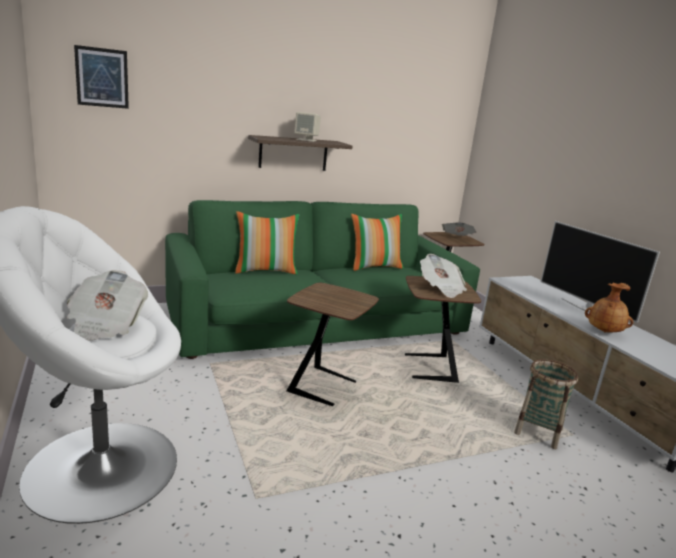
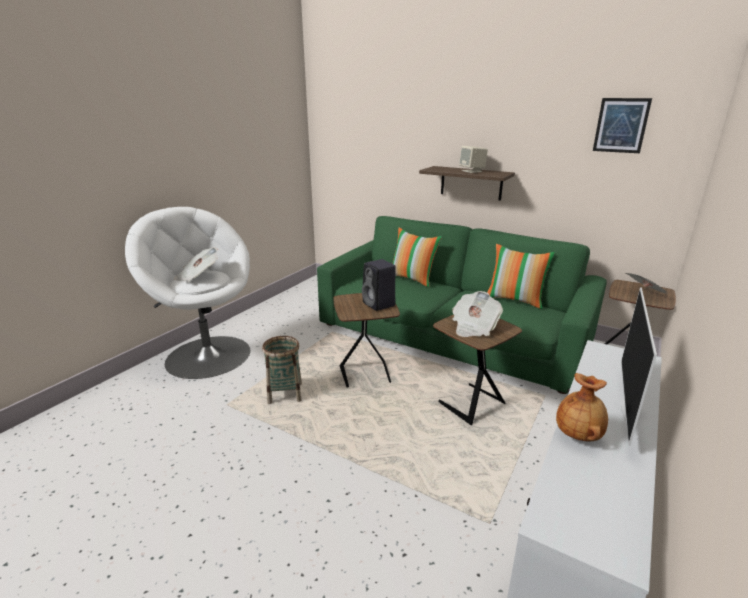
camera: 55 degrees right, 5 degrees up
picture [74,45,129,109] -> picture moved to [593,98,652,153]
basket [514,359,578,449] -> basket moved to [262,336,302,404]
none -> black speaker [362,259,396,311]

